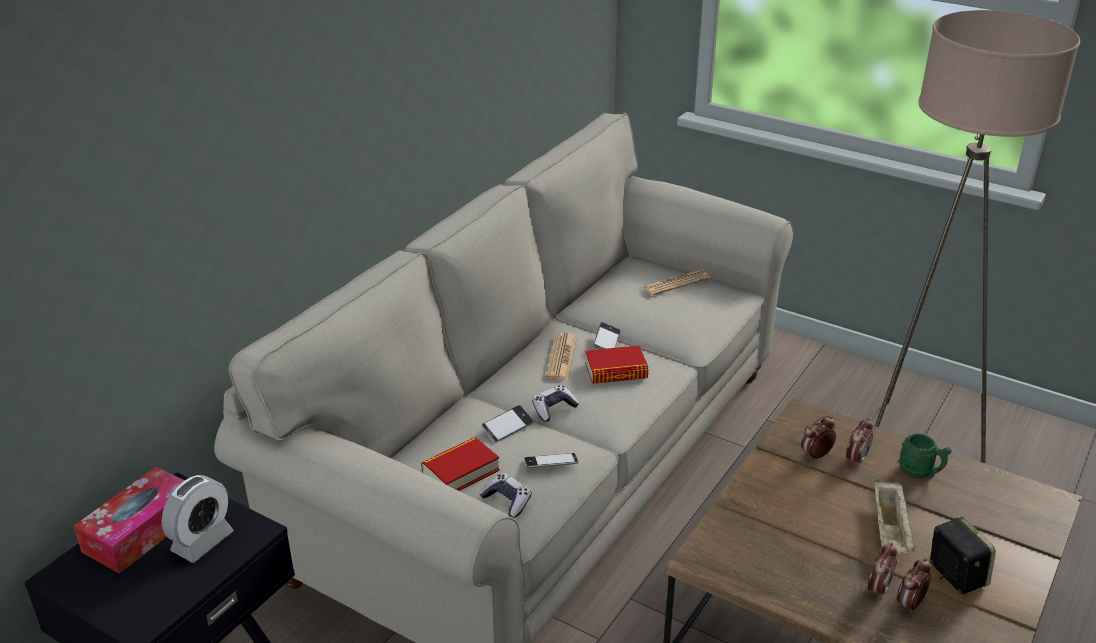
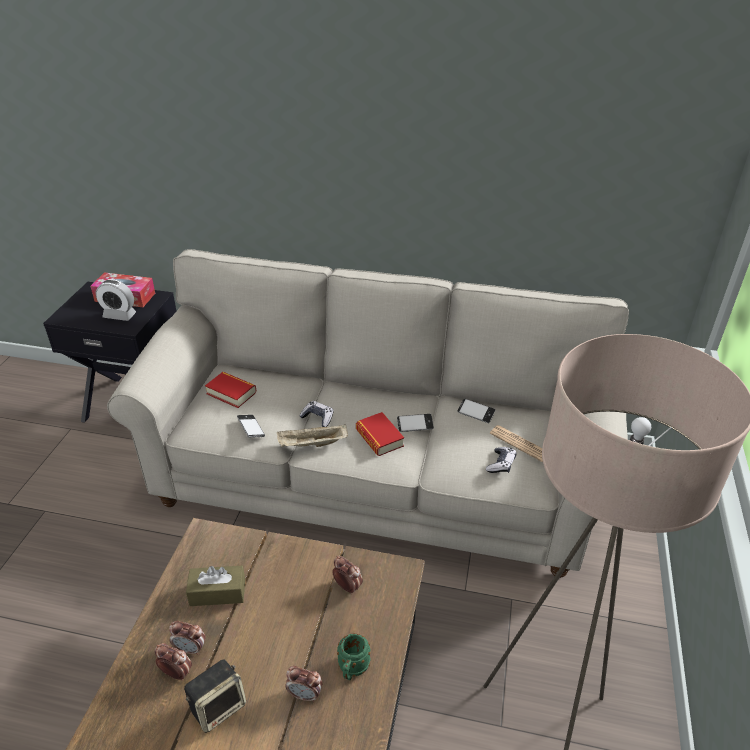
camera: 70 degrees right, 5 degrees up
game controller [480,473,531,518] -> game controller moved to [486,447,517,473]
phone [482,405,533,442] -> phone moved to [457,399,496,423]
newspaper [546,332,577,380] -> none
alarm clock [846,418,874,467] -> alarm clock moved to [285,666,322,702]
beige tray [875,479,916,554] -> beige tray moved to [277,424,348,447]
none -> brown tissue box [186,566,245,606]

